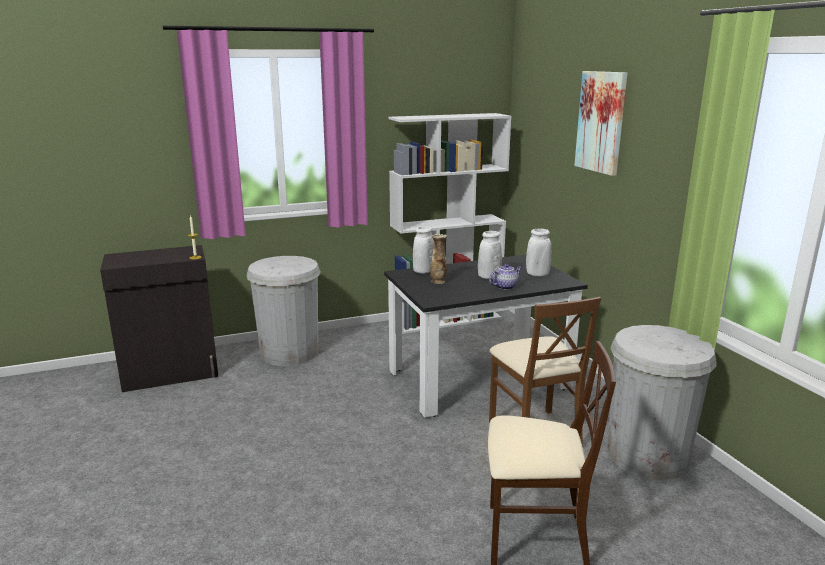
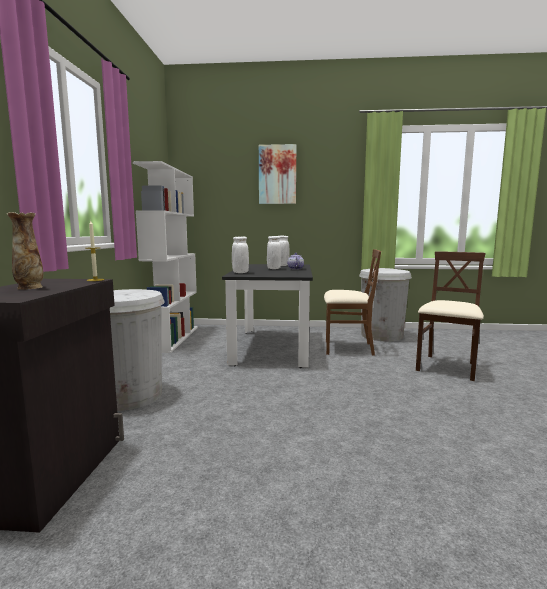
camera: 65 degrees left, 10 degrees down
vase [430,234,447,284] -> vase moved to [6,212,43,290]

